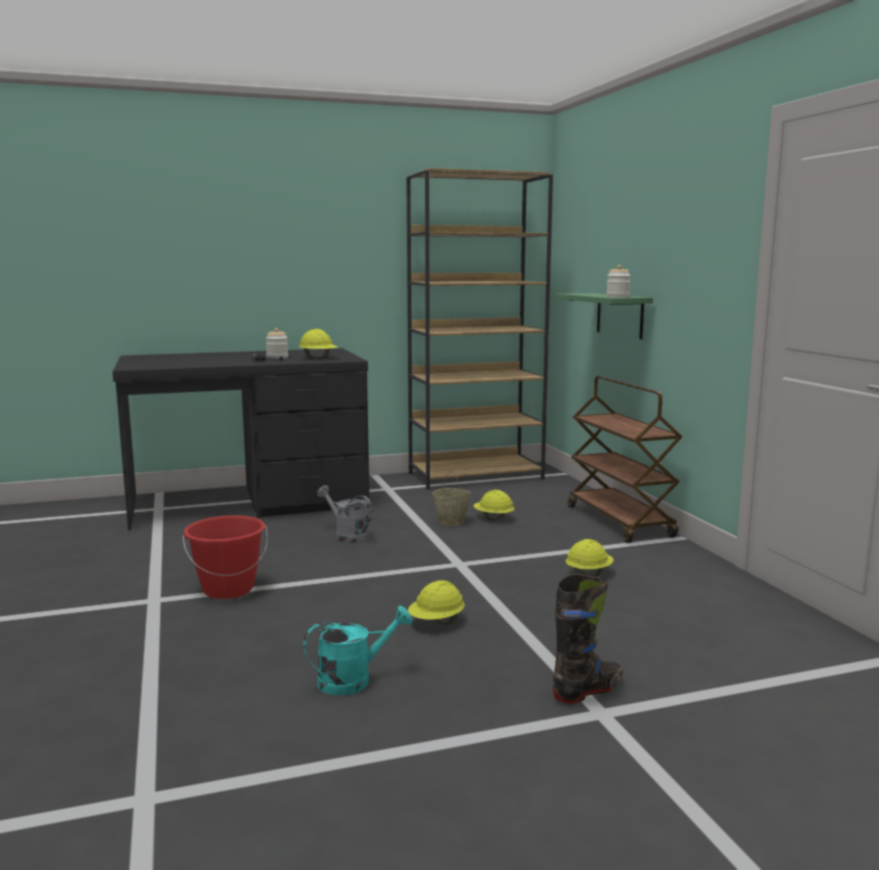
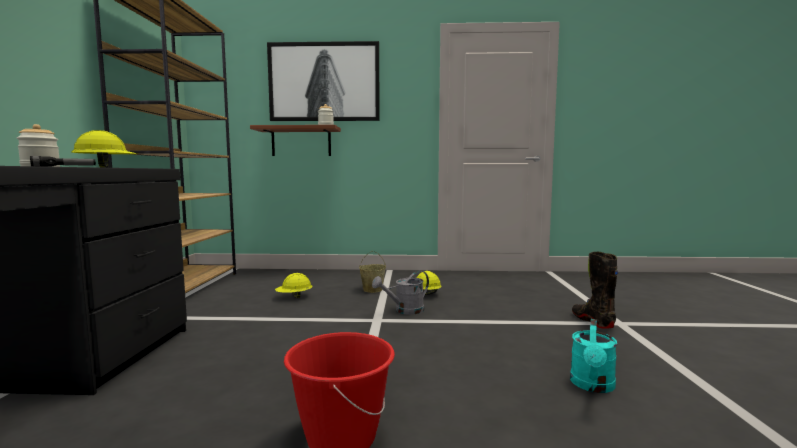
camera: 70 degrees left, 5 degrees down
turquoise watering can [303,606,413,695] -> turquoise watering can turned 150 degrees counterclockwise [570,319,617,393]
grey watering can [317,485,372,543] -> grey watering can moved to [372,271,429,315]
yellow hard hat [408,580,465,625] -> none
beige bucket [432,471,471,526] -> beige bucket moved to [359,251,386,293]
green shelf [555,293,653,339] -> brown shelf [250,125,341,156]
brown cart [568,376,683,543] -> none
none -> picture [267,41,380,121]

